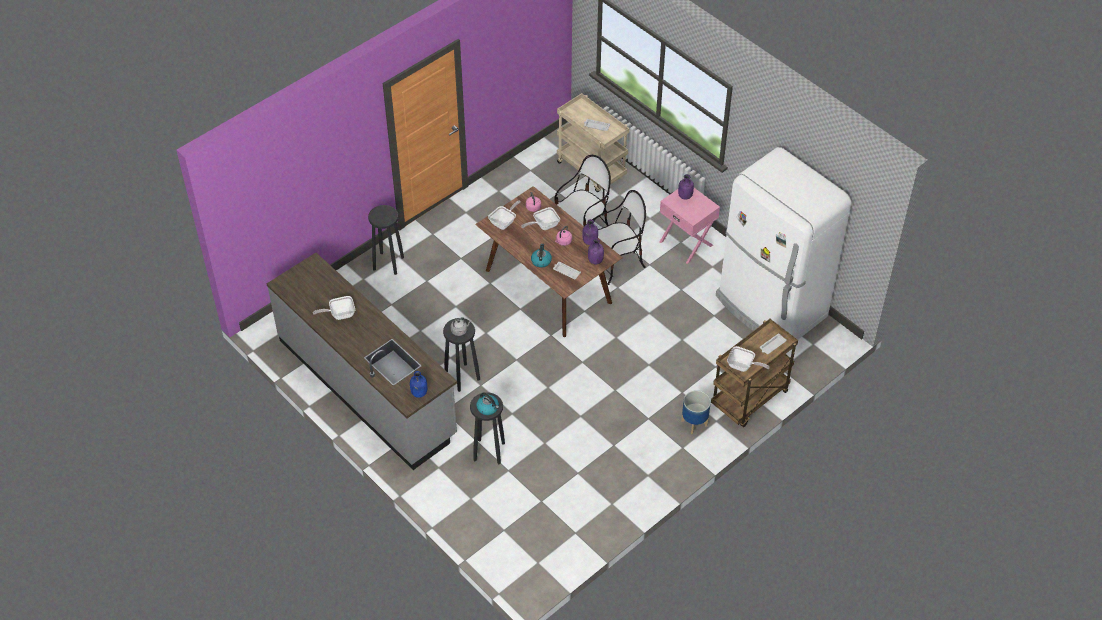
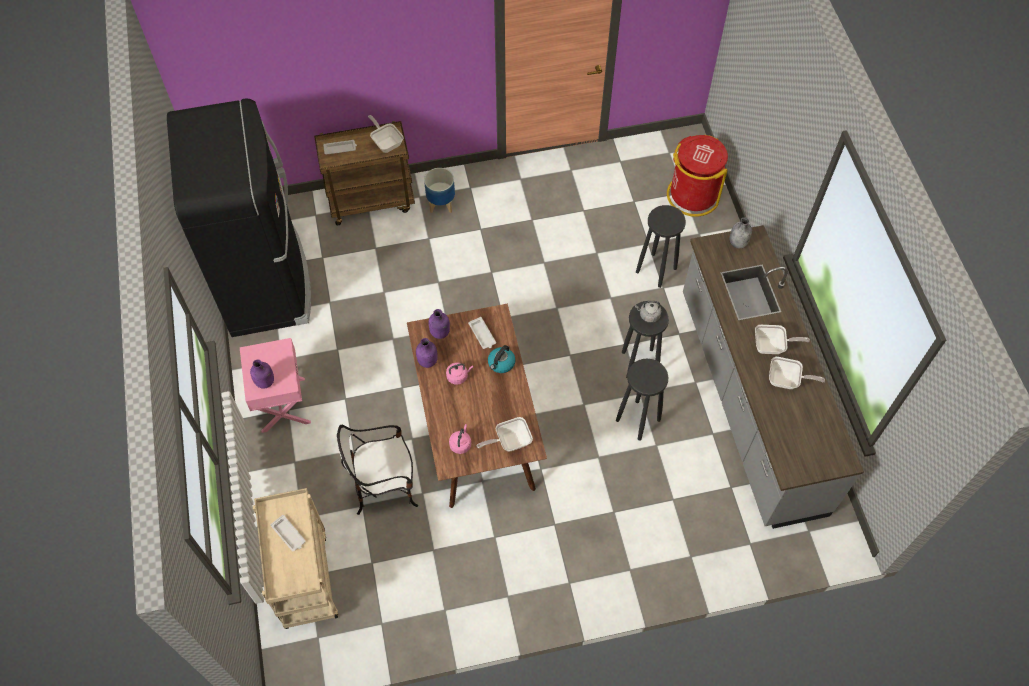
camera: 150 degrees left, 10 degrees up
black stool [368,205,404,275] -> black stool moved to [616,359,669,441]
blue bottle [410,371,427,398] -> grey bottle [730,217,752,249]
kettle [476,392,499,415] -> none
frying pan [521,207,560,230] -> frying pan moved to [755,325,810,354]
chair [593,190,646,285] -> none
white fridge [716,147,851,340] -> black fridge [167,98,311,337]
none -> red trash can [667,135,728,217]

